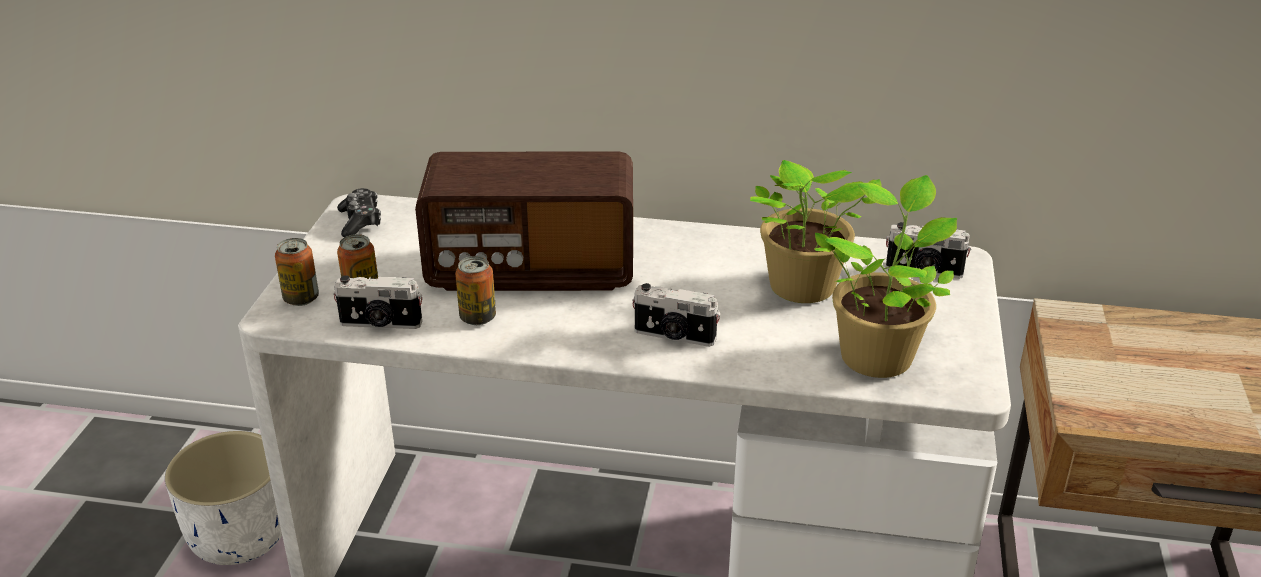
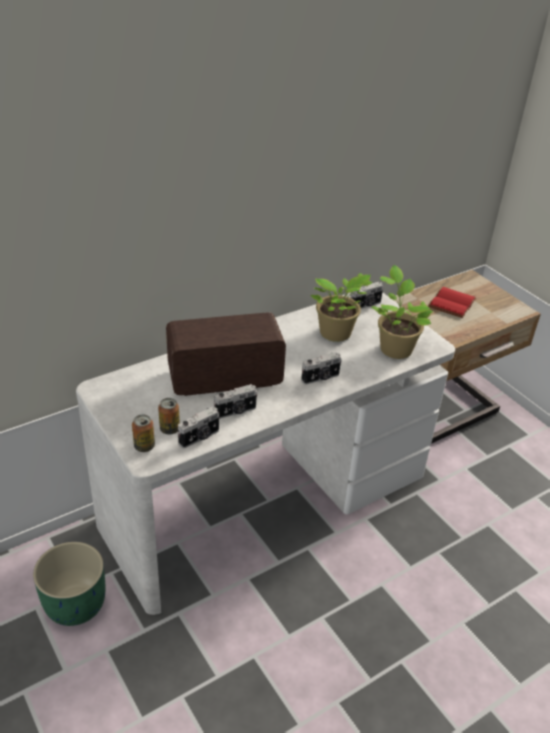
camera: 45 degrees left, 5 degrees up
white planter [165,431,282,565] -> green planter [33,542,106,626]
game controller [337,188,381,237] -> none
radio [415,152,633,291] -> radio turned 150 degrees counterclockwise [166,312,286,396]
can [455,256,496,325] -> camera [214,384,258,419]
none -> red book [428,287,476,318]

